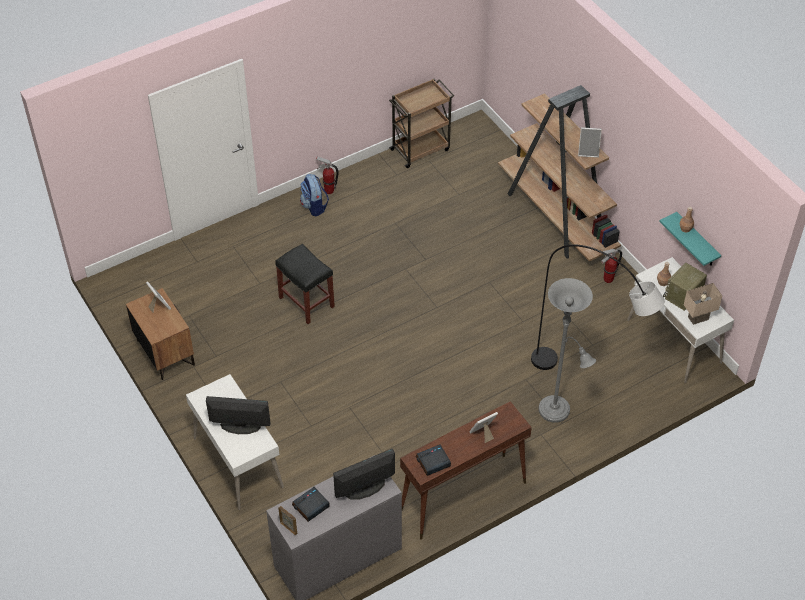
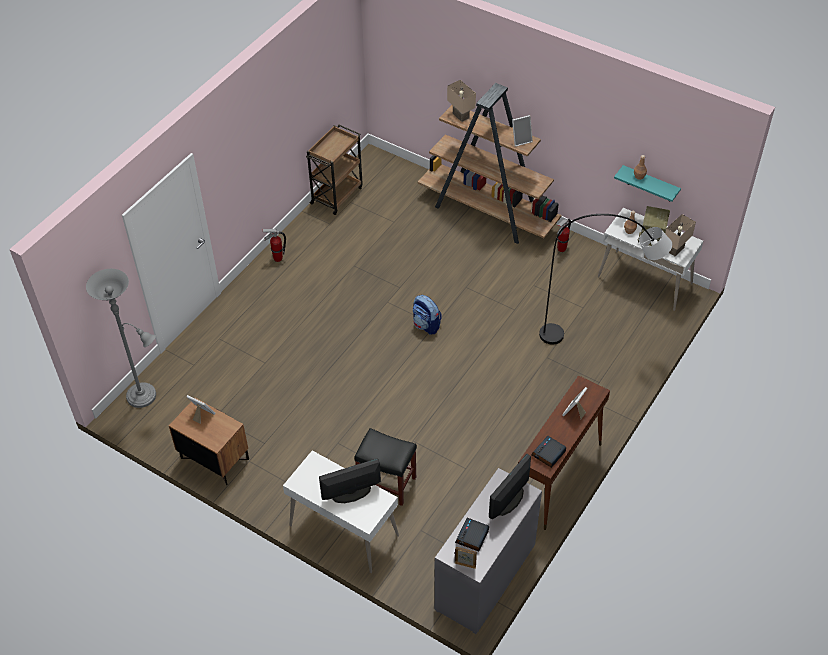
camera: 25 degrees left, 0 degrees up
black stool [275,244,335,324] -> black stool moved to [354,428,417,506]
backpack [300,174,329,216] -> backpack moved to [413,295,442,335]
grey floor lamp [539,278,596,423] -> grey floor lamp moved to [86,269,156,408]
none -> beige table lamp [447,80,476,122]

